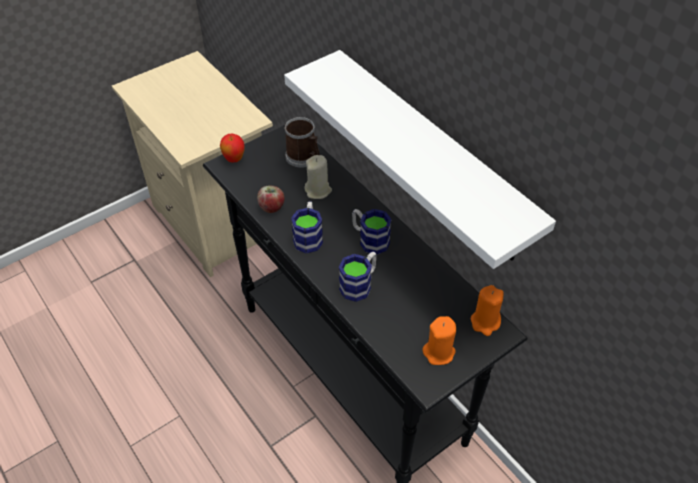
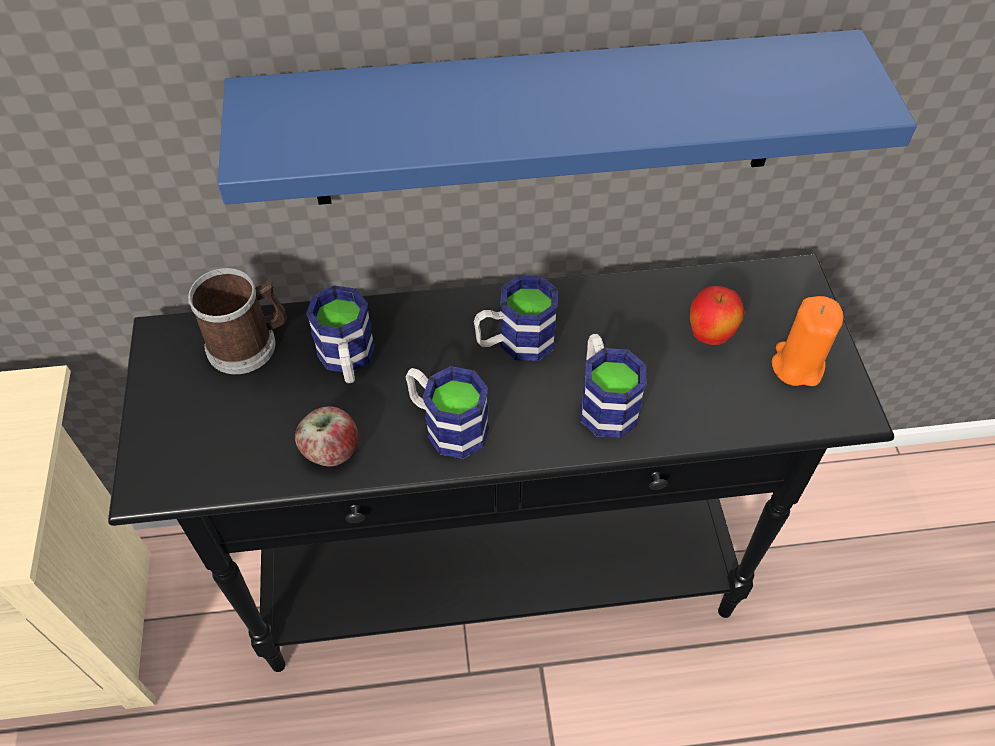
camera: 60 degrees left, 5 degrees up
apple [220,134,245,163] -> apple moved to [690,286,745,345]
white shelf [284,50,556,269] -> blue shelf [218,30,917,205]
beige candle [304,155,332,199] -> mug [306,285,375,383]
orange candle [471,285,504,336] -> none

